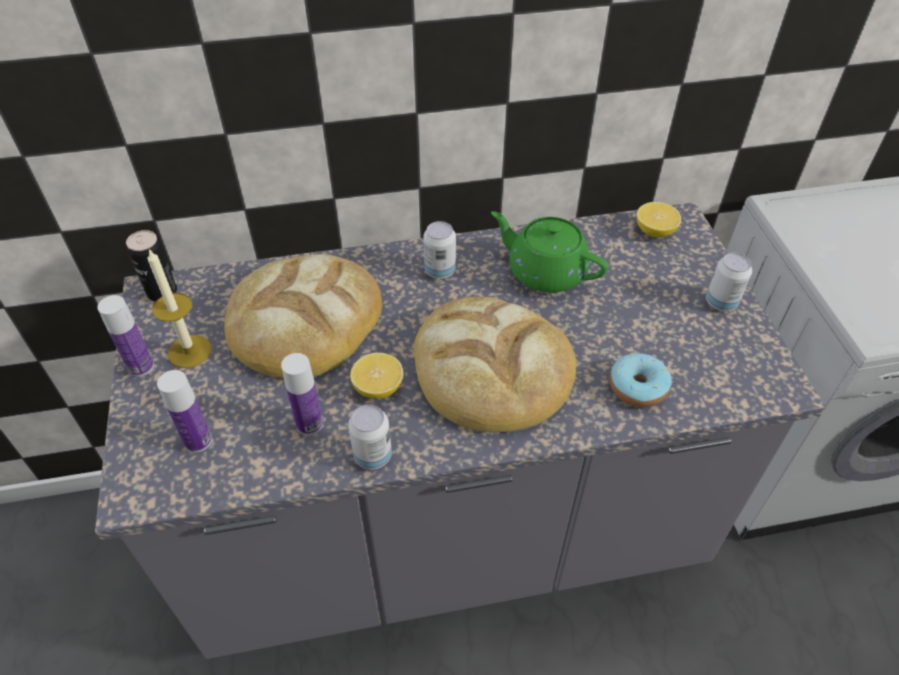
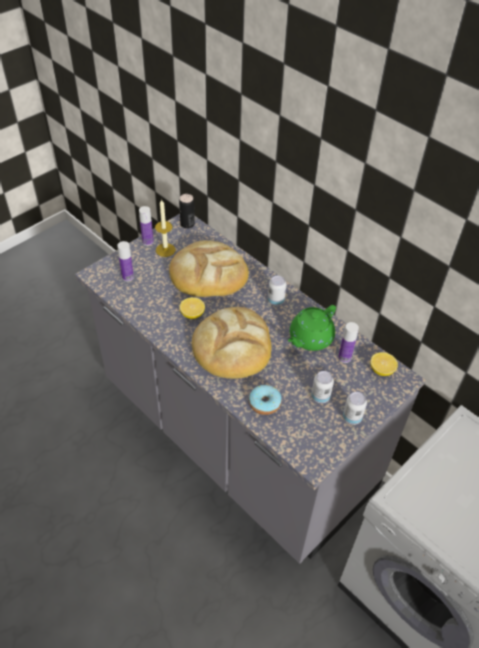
camera: 55 degrees right, 0 degrees up
bottle [281,353,323,435] -> bottle moved to [338,322,359,363]
can [348,404,392,470] -> can moved to [311,371,334,403]
green teapot [491,211,608,292] -> green teapot turned 135 degrees counterclockwise [288,305,336,351]

